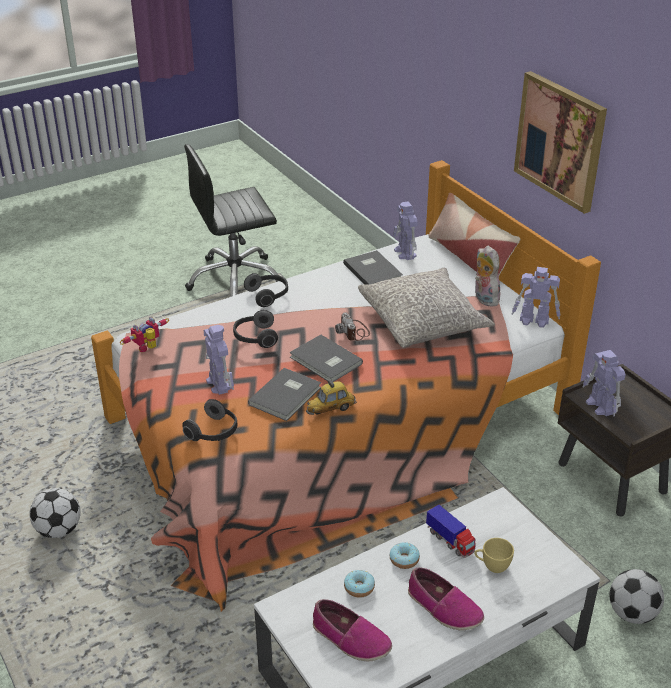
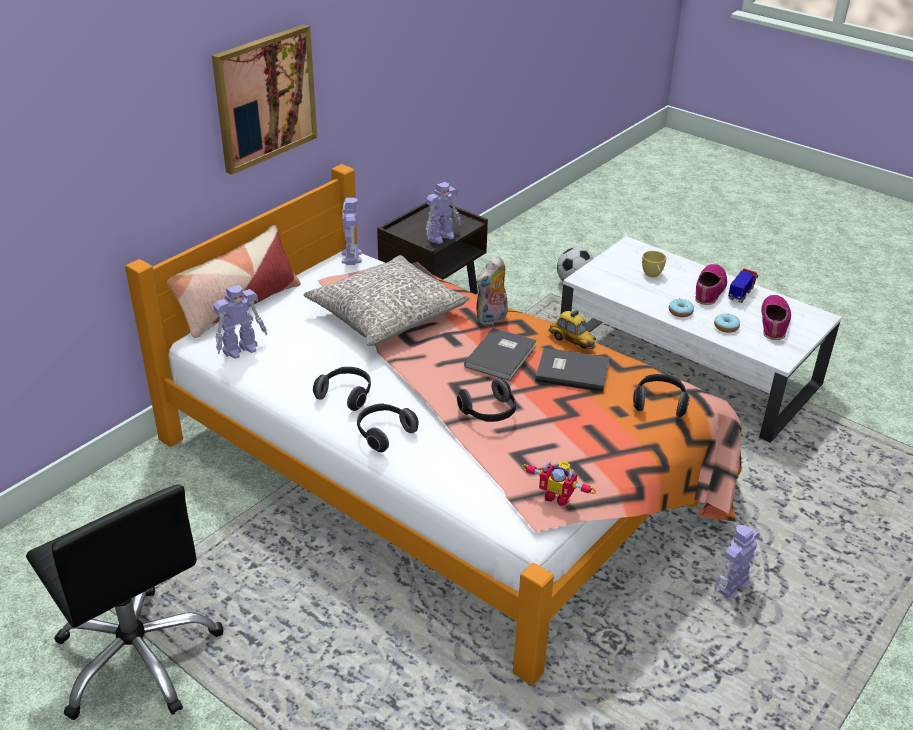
camera: 110 degrees left, 0 degrees up
football [29,488,81,538] -> none
toy robot [204,325,234,395] -> toy robot moved to [714,525,760,599]
camera [335,312,370,341] -> none
grey book [343,250,403,285] -> none
toy truck [426,504,476,558] -> toy truck moved to [728,269,758,303]
plush toy [475,246,500,306] -> plush toy moved to [476,256,508,326]
none -> headphones [313,367,371,411]

